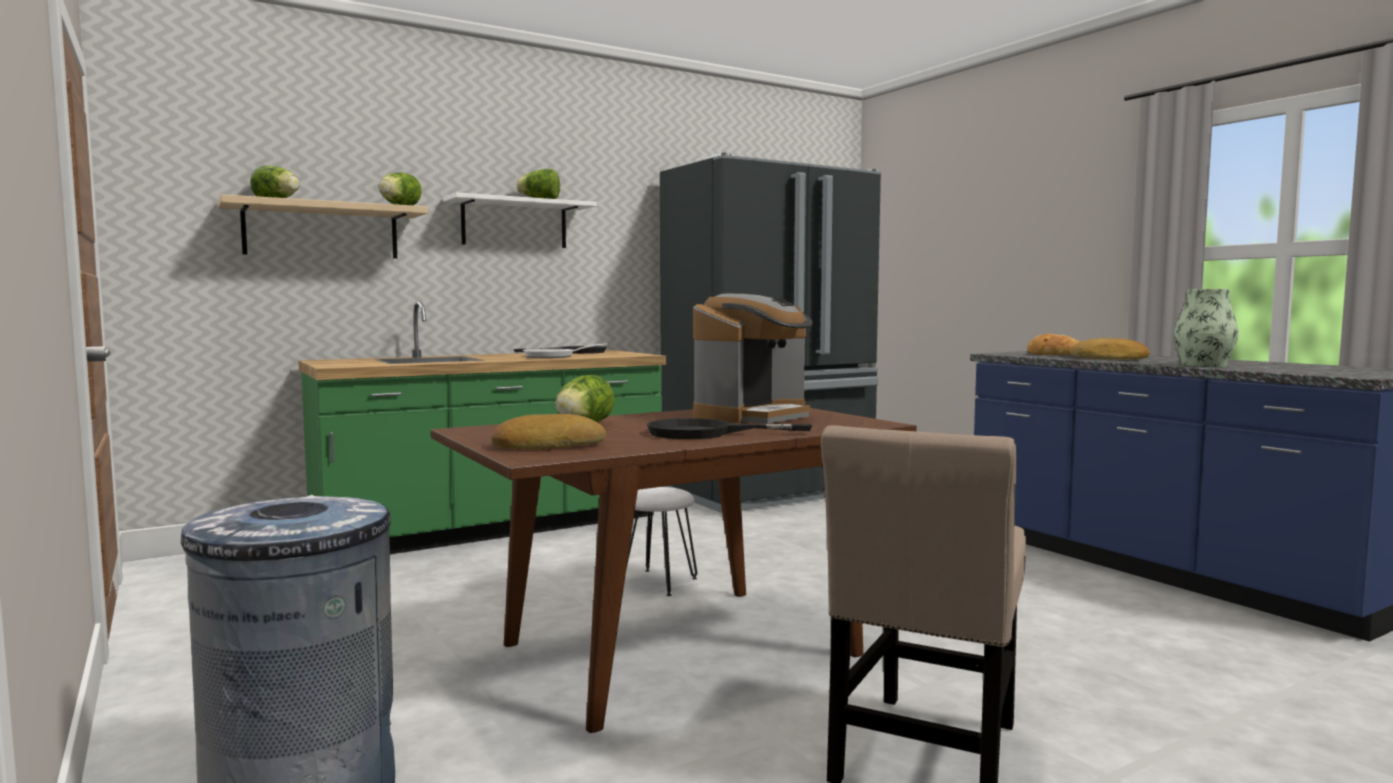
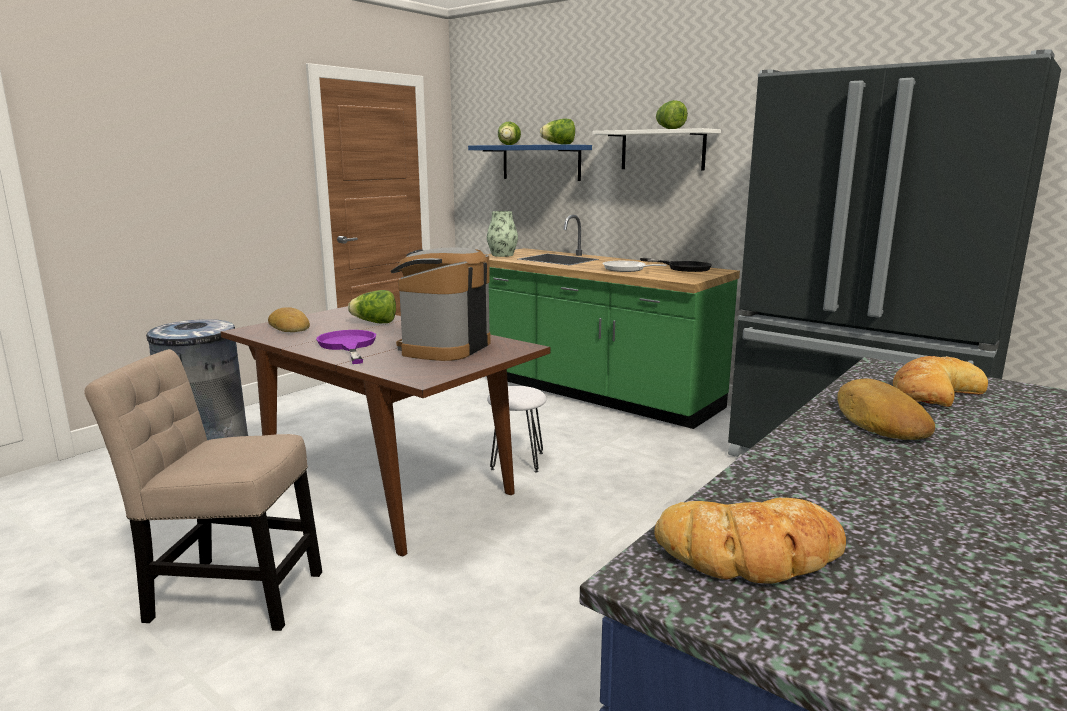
camera: 70 degrees right, 10 degrees up
beige shelf [218,194,428,259] -> blue shelf [468,145,592,181]
black frying pan [647,418,812,439] -> purple frying pan [316,330,376,364]
coffee machine [693,294,813,424] -> coffee machine turned 90 degrees clockwise [391,247,490,361]
vase [1174,289,1239,367] -> vase moved to [487,211,518,257]
none -> bread [654,497,846,584]

